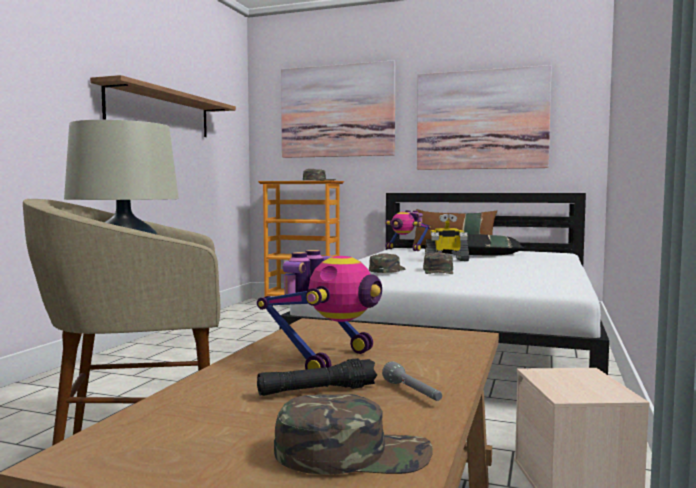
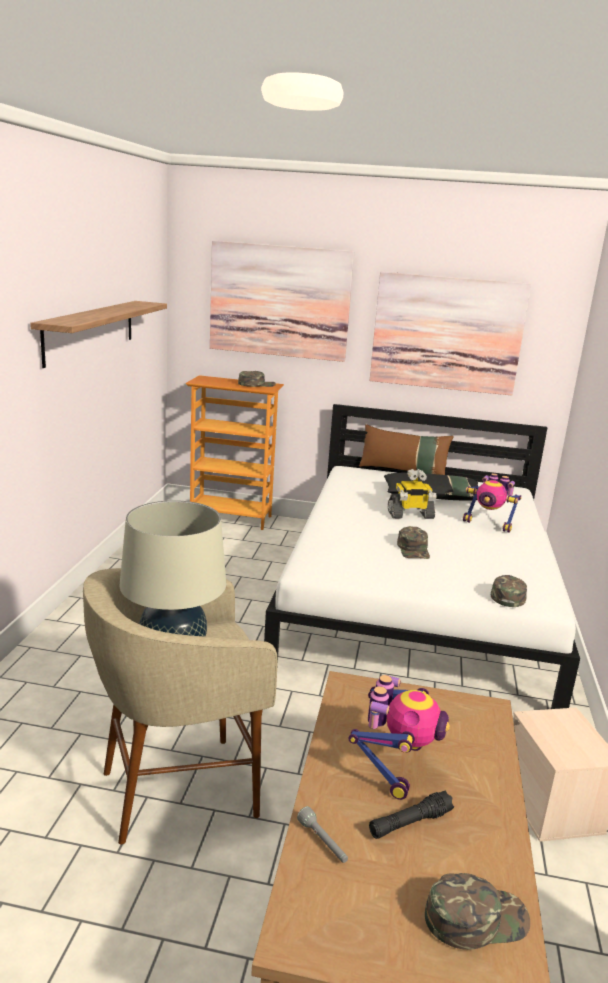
camera: 10 degrees left, 15 degrees up
green cap [369,253,405,273] -> green cap moved to [491,575,527,607]
grey flashlight [382,362,442,401] -> grey flashlight moved to [297,806,348,863]
toy robot [385,210,431,251] -> toy robot moved to [463,473,522,532]

